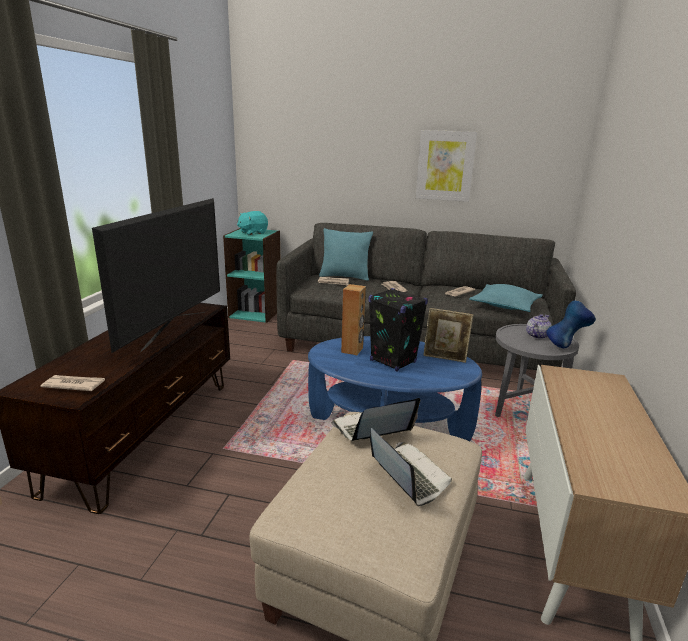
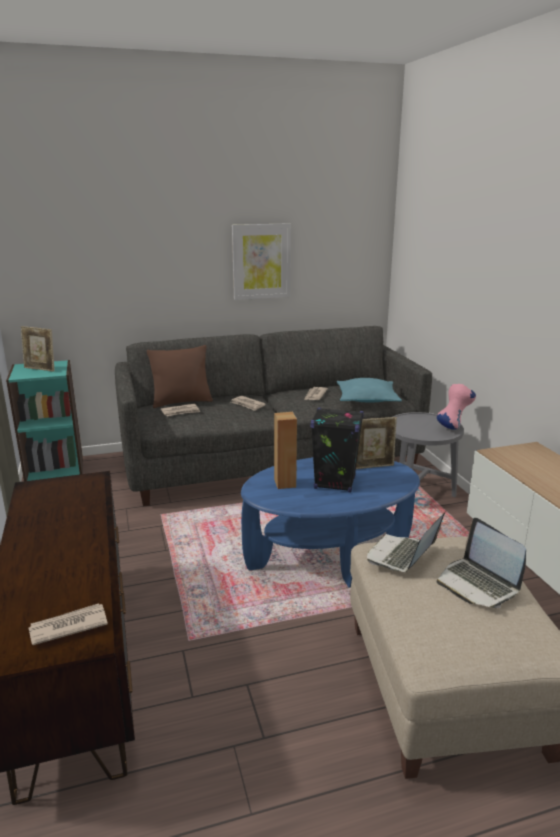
camera: 30 degrees left, 0 degrees up
television [92,198,220,353] -> none
turquoise plush toy [237,211,268,235] -> picture frame [21,326,55,372]
turquoise pillow [319,228,373,281] -> brown pillow [147,345,213,408]
laptop [370,428,452,506] -> laptop turned 150 degrees counterclockwise [437,518,526,608]
teapot [526,314,552,339] -> none
blue vase [546,301,596,348] -> pink vase [437,384,476,430]

